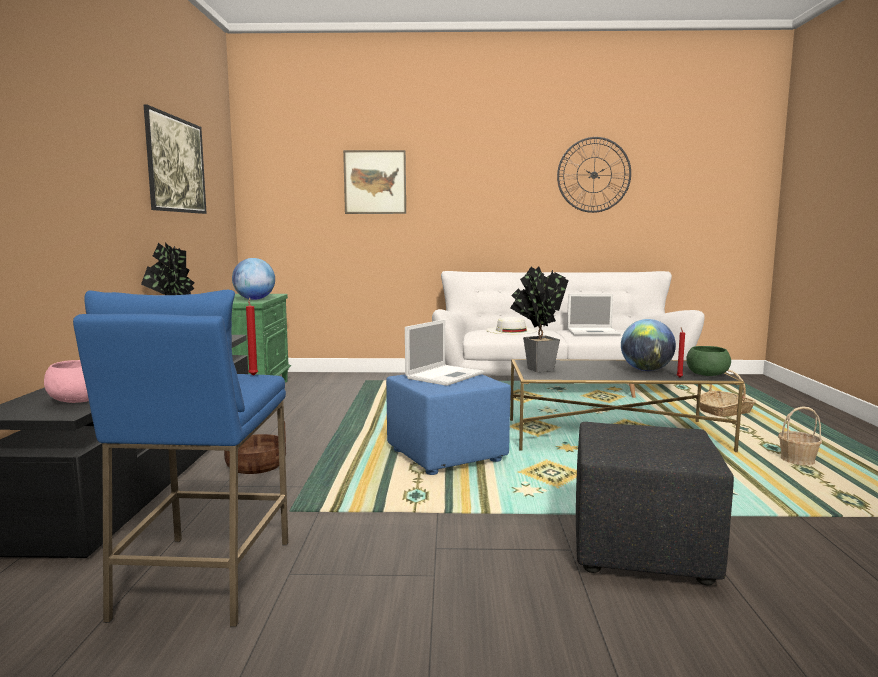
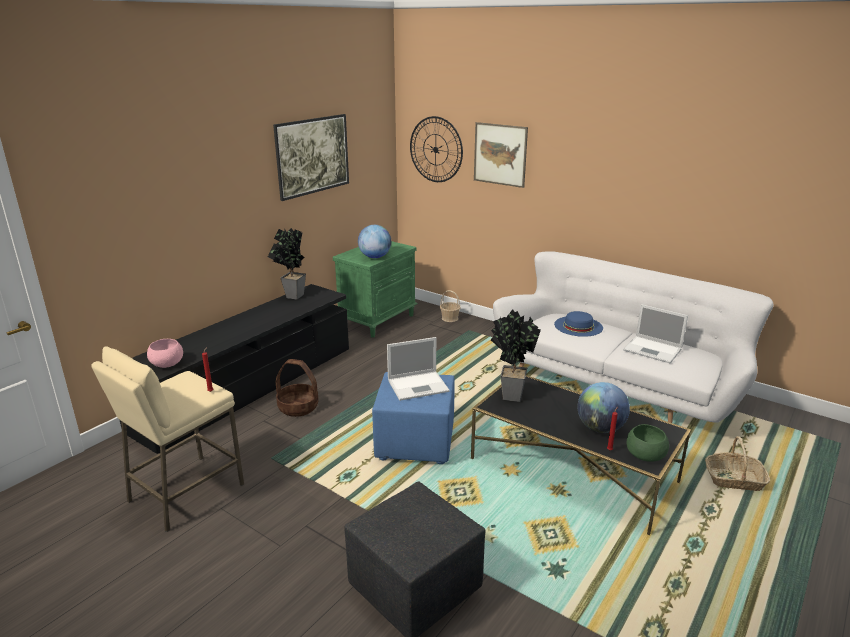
camera: 35 degrees right, 15 degrees up
blue stool [73,290,289,627] -> beige stool [91,346,244,532]
white hat [487,317,536,335] -> blue hat [554,311,603,337]
wall clock [557,137,631,213] -> wall clock moved to [410,116,463,182]
basket [778,406,822,465] -> basket moved to [440,290,461,322]

